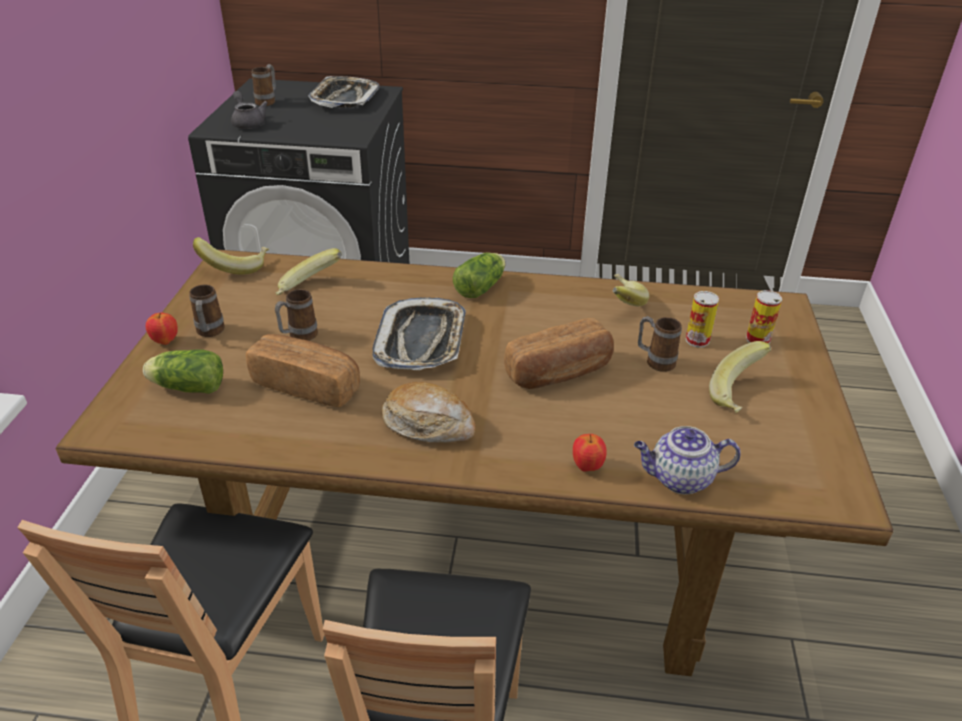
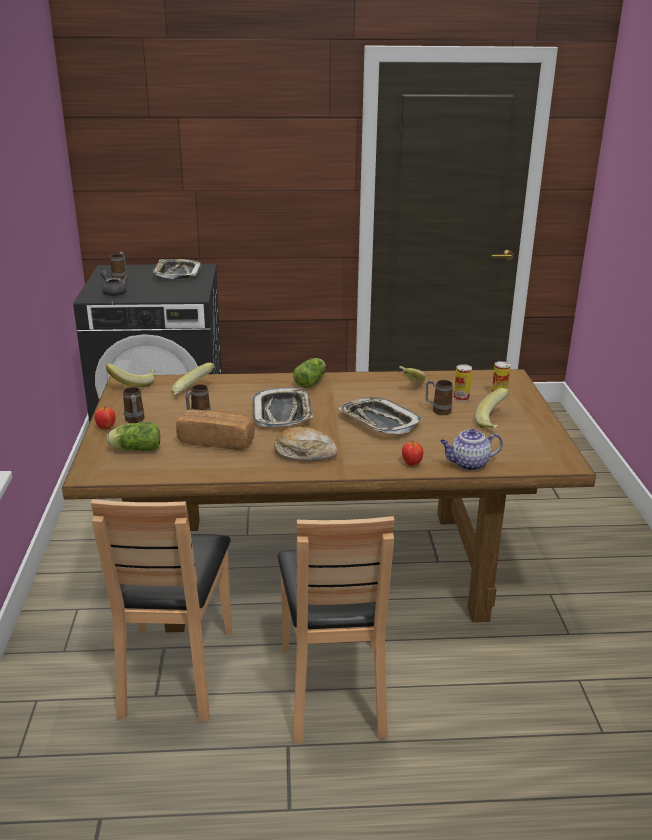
camera: 10 degrees left, 10 degrees down
bread [504,318,614,389] -> tray [339,397,422,434]

